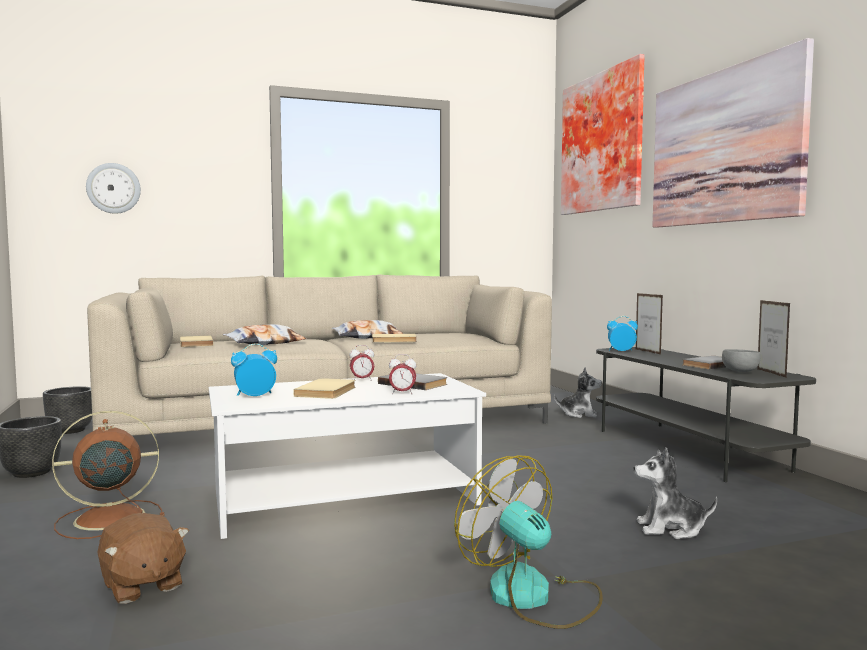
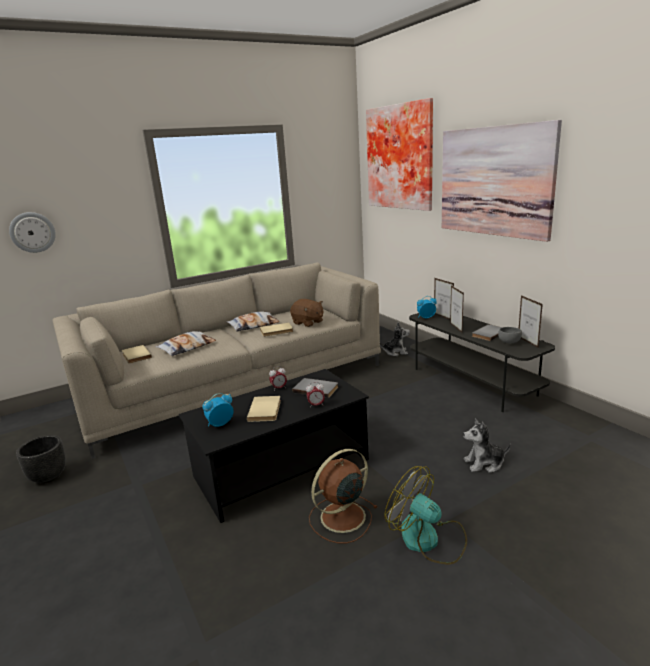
camera: 10 degrees left, 15 degrees up
black planter [43,386,92,434] -> none
brown fan [52,411,165,539] -> brown fan moved to [309,449,378,544]
brown plush toy [97,513,189,604] -> brown plush toy moved to [290,299,323,327]
white coffee table [209,373,486,539] -> black coffee table [179,369,369,523]
none -> picture frame [450,285,464,332]

